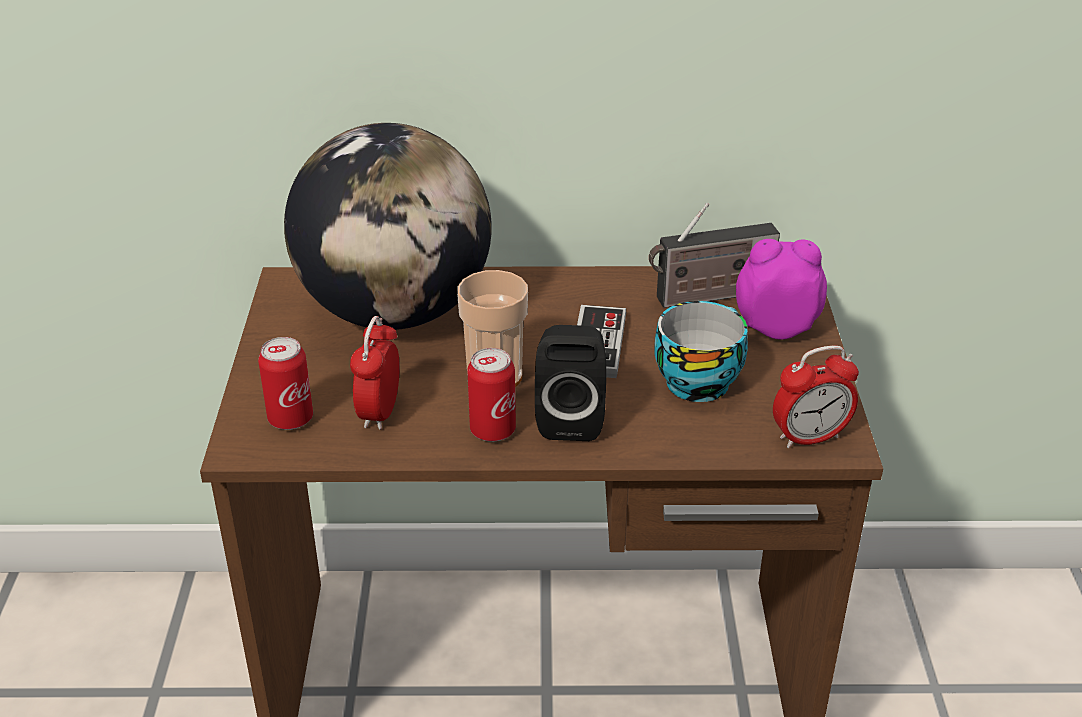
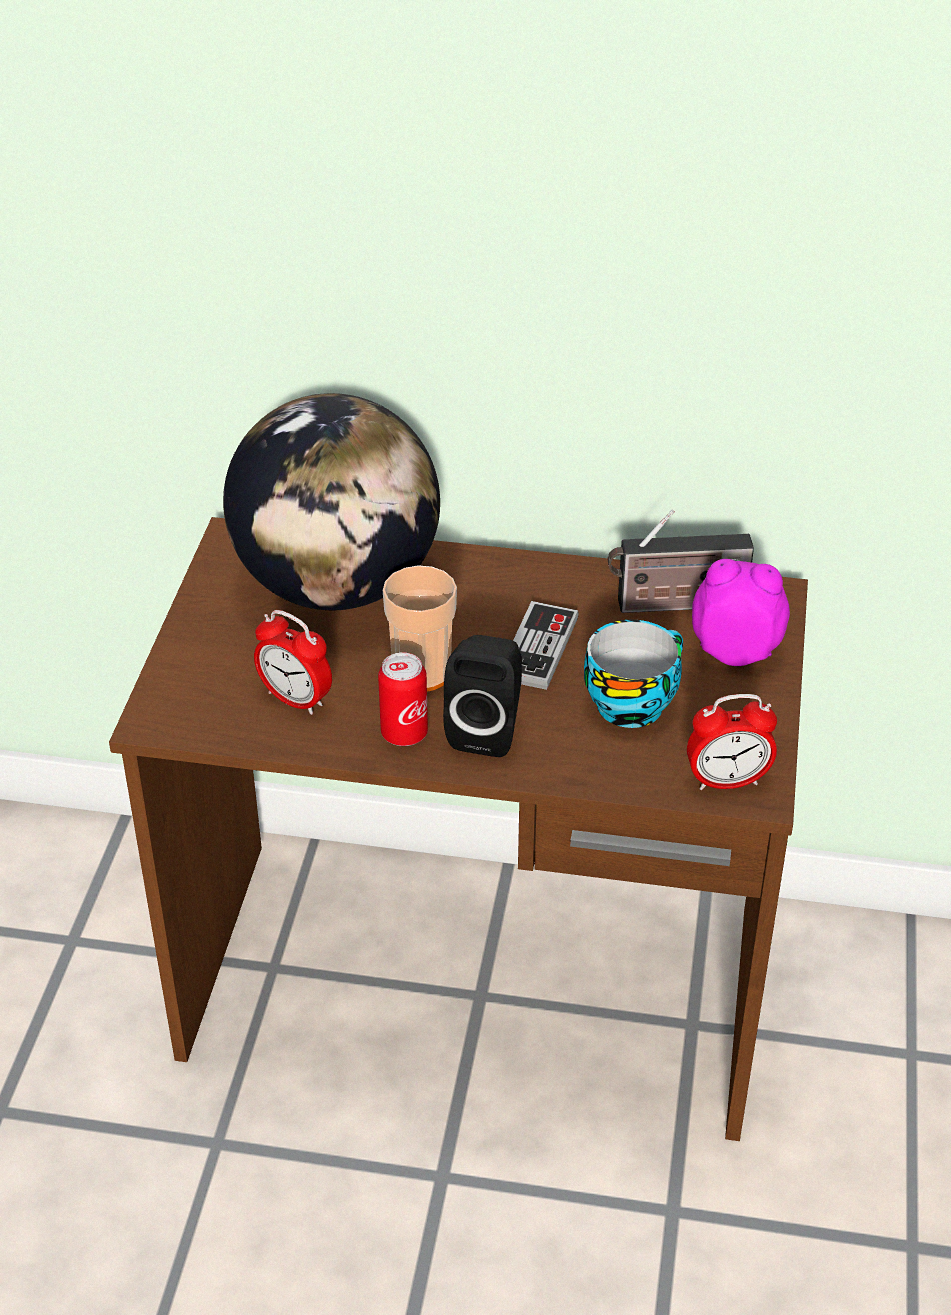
camera: 10 degrees right, 5 degrees up
can [258,337,313,430] -> none
alarm clock [350,316,400,430] -> alarm clock turned 75 degrees counterclockwise [254,610,332,715]

